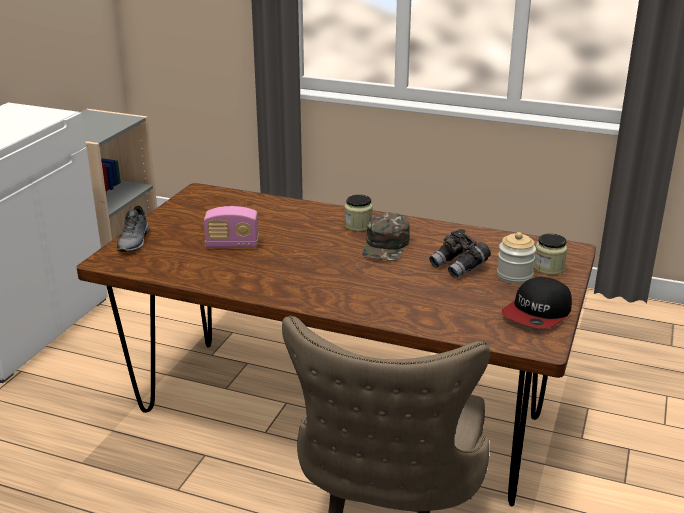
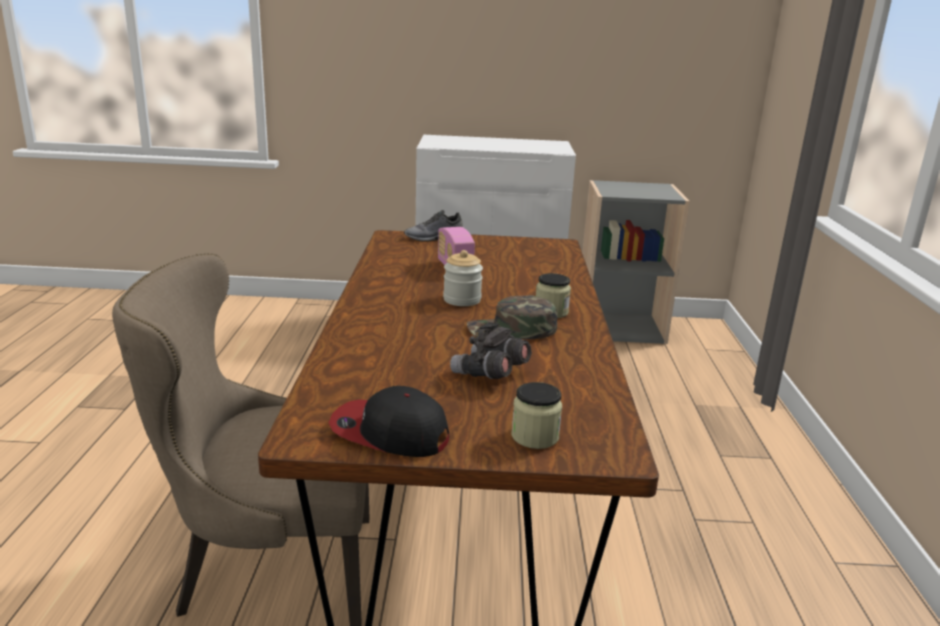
camera: 70 degrees right, 5 degrees down
jar [497,232,536,284] -> jar moved to [443,250,483,306]

